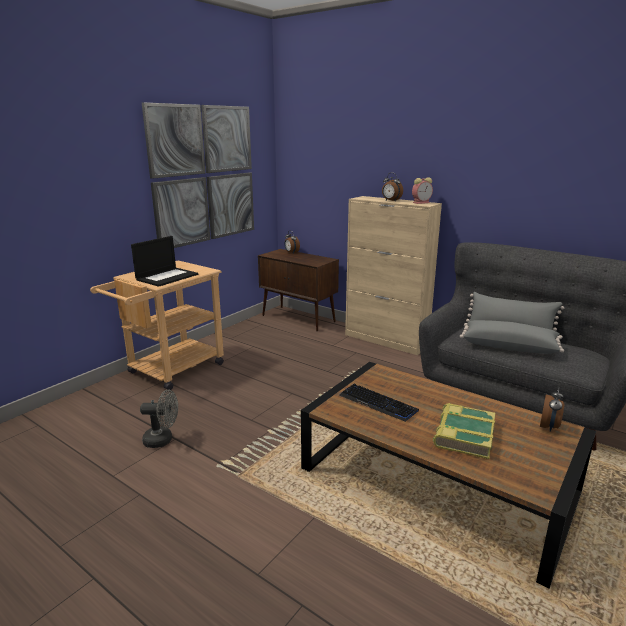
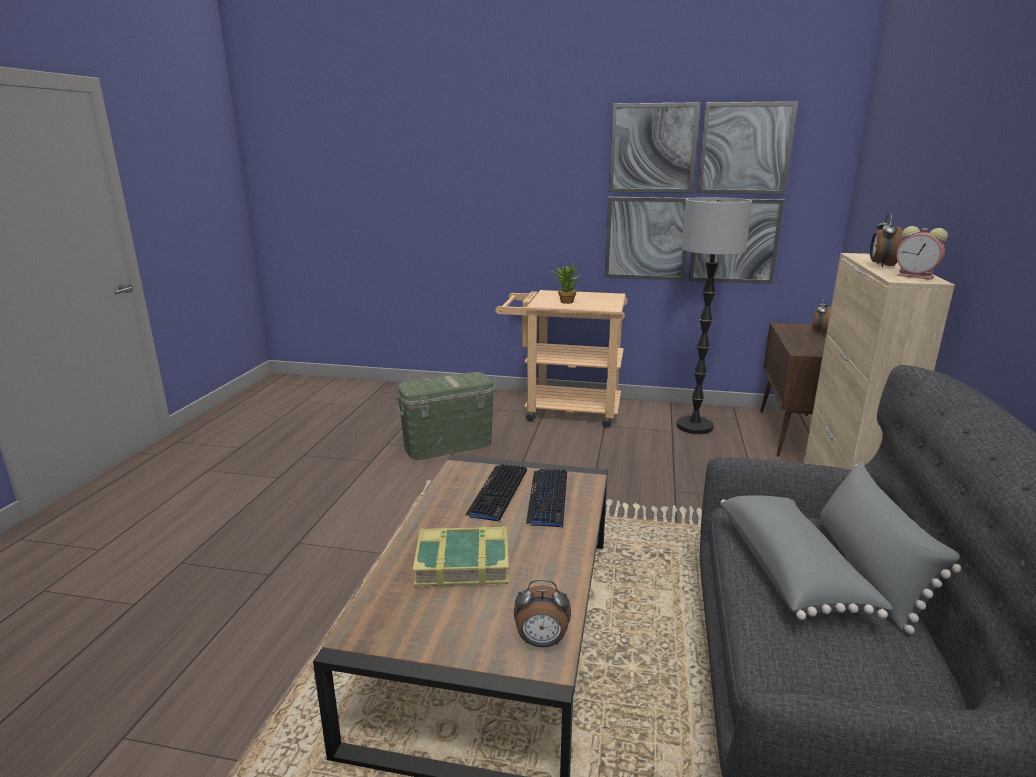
camera: 65 degrees right, 0 degrees up
laptop [131,236,198,287] -> potted plant [551,263,581,304]
grey fan [140,390,178,448] -> green storage box [395,372,496,460]
none -> keyboard [526,469,567,527]
none -> floor lamp [677,197,752,434]

